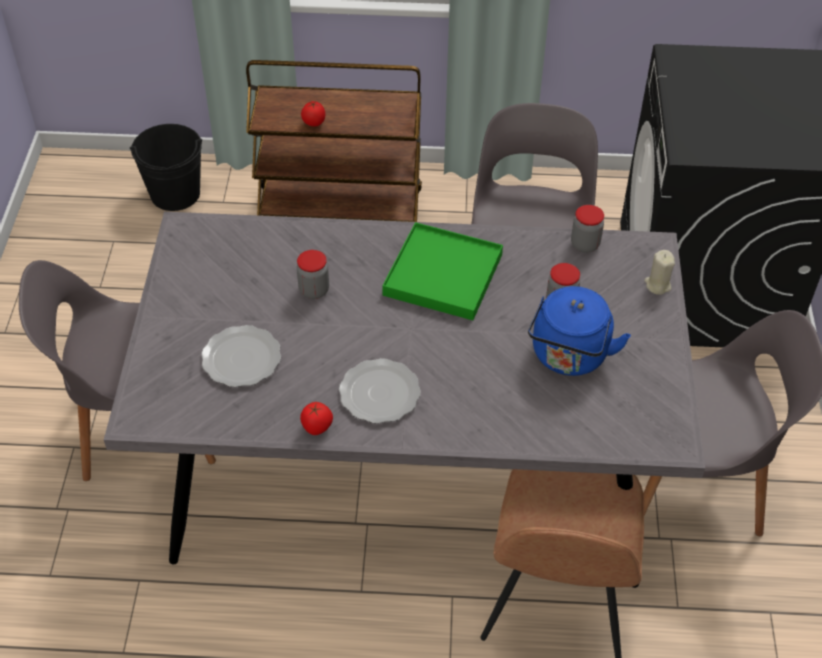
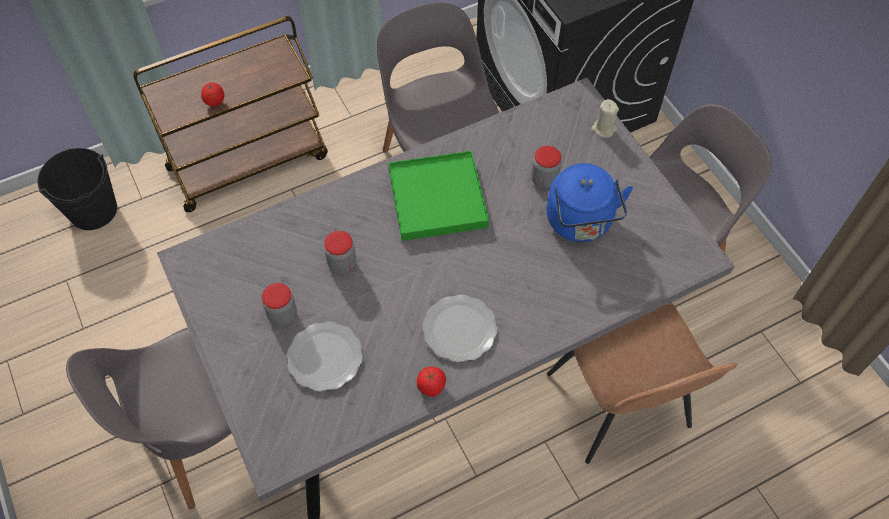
camera: 30 degrees left, 10 degrees up
jar [571,205,604,253] -> jar moved to [262,283,297,327]

